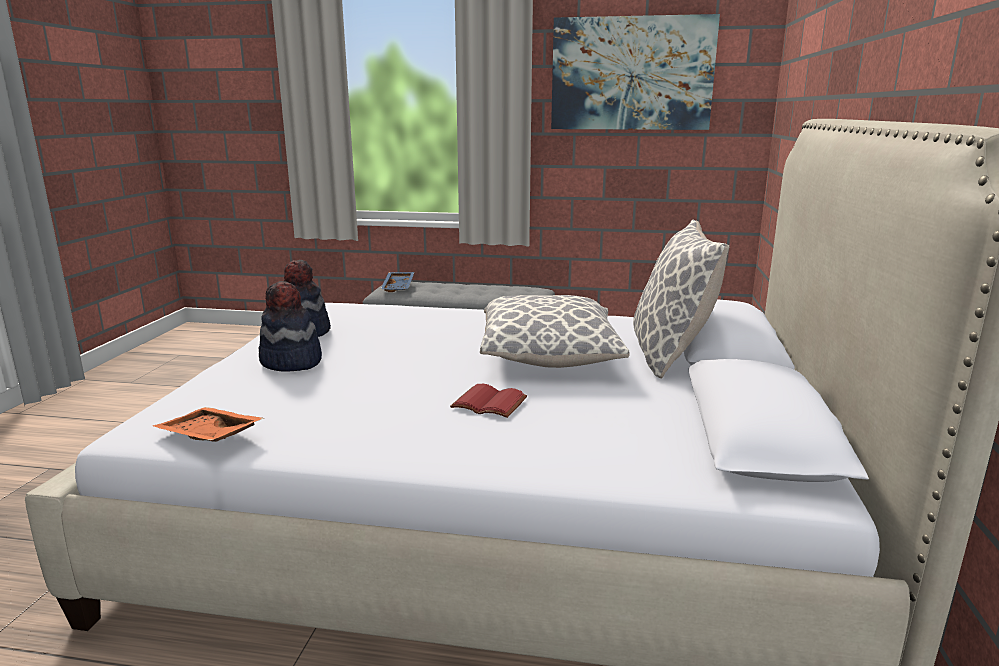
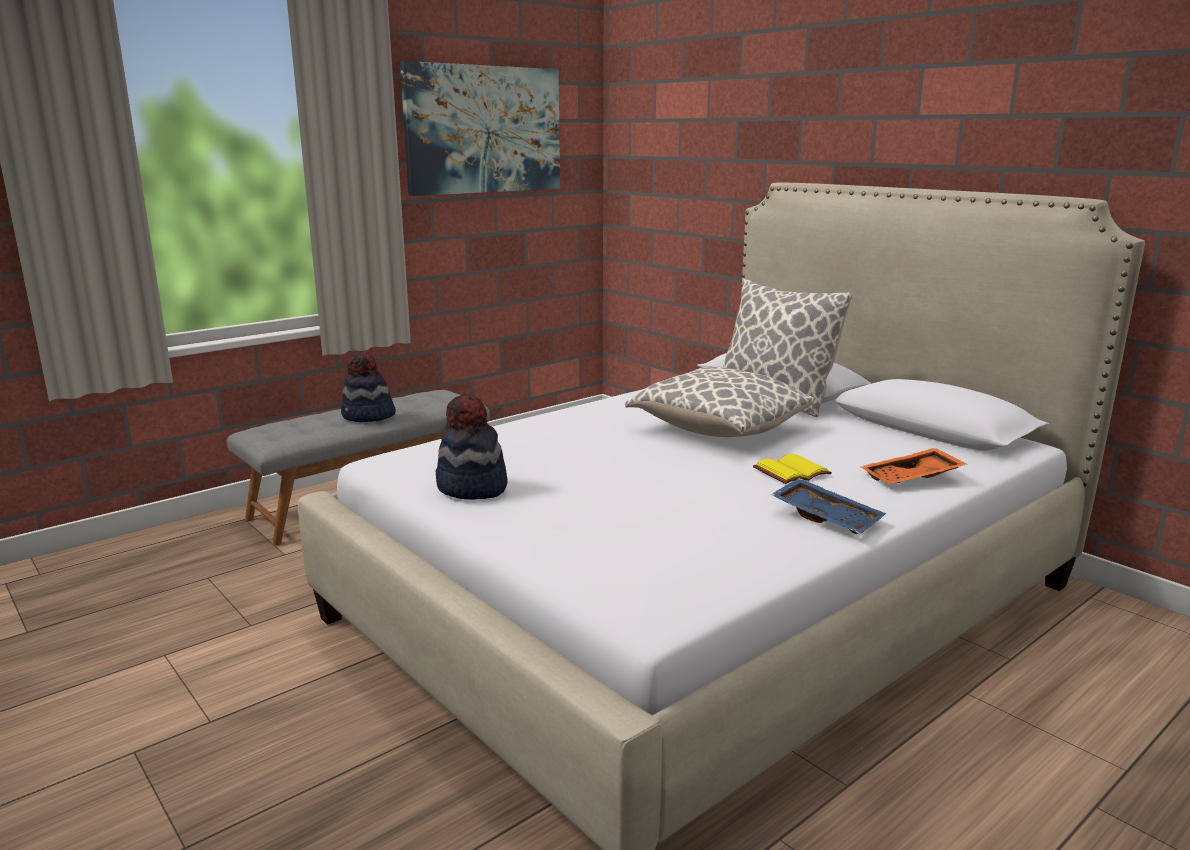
camera: 50 degrees left, 0 degrees up
orange tray [153,407,264,442] -> orange tray moved to [861,448,967,484]
hat [258,281,322,372] -> hat moved to [341,352,396,422]
blue tray [381,272,414,292] -> blue tray moved to [771,478,886,534]
red book [450,384,527,418] -> yellow book [753,454,832,484]

